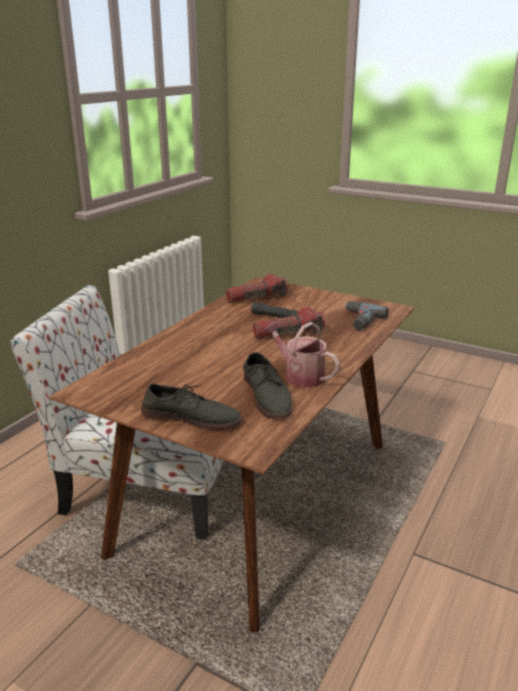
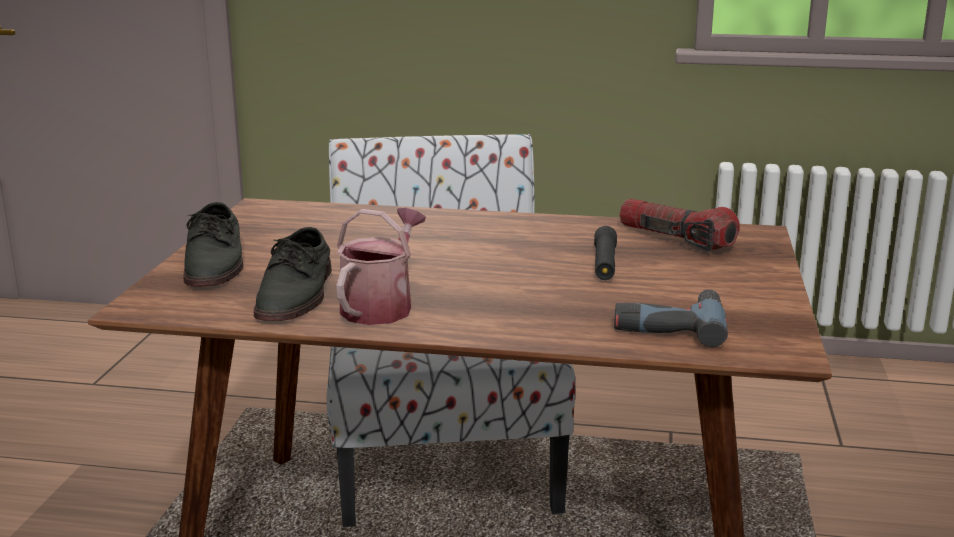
camera: 70 degrees right, 5 degrees down
grey shoe [243,352,292,419] -> grey shoe turned 45 degrees counterclockwise [254,227,332,321]
flashlight [253,307,325,339] -> none

